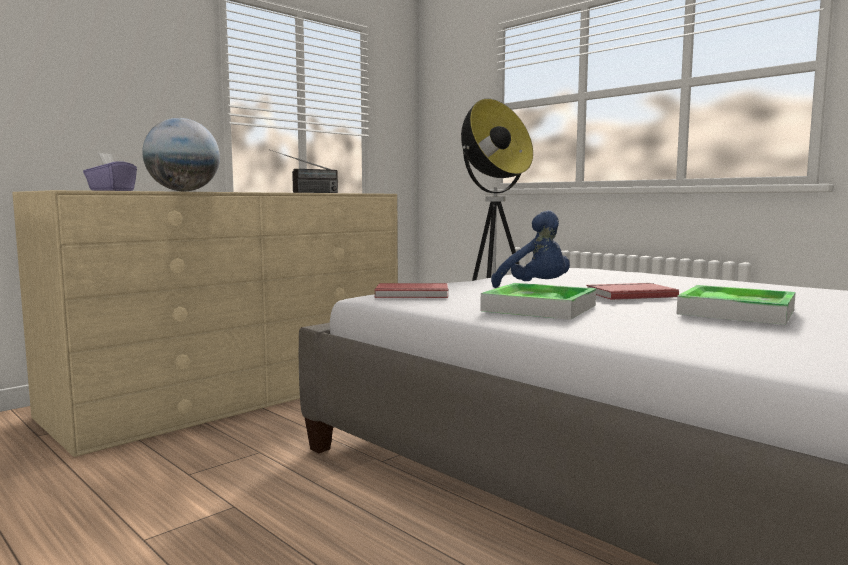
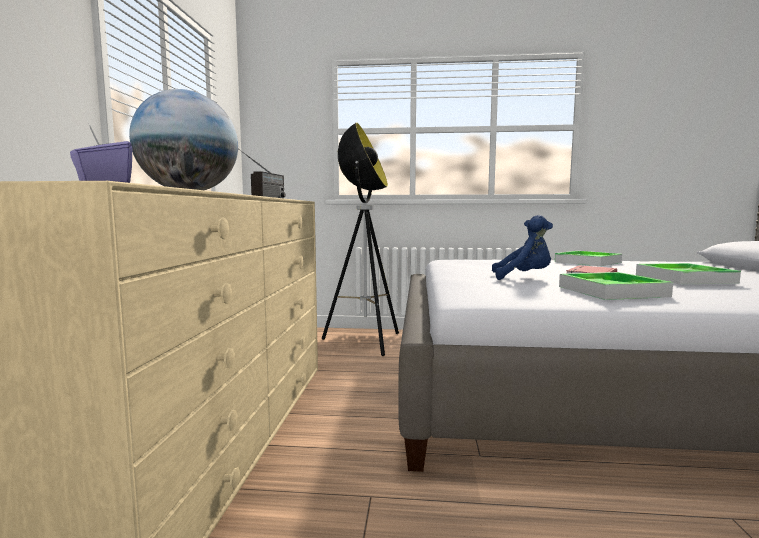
camera: 40 degrees left, 0 degrees up
red book [374,283,448,298] -> none
none -> tray [555,251,622,266]

